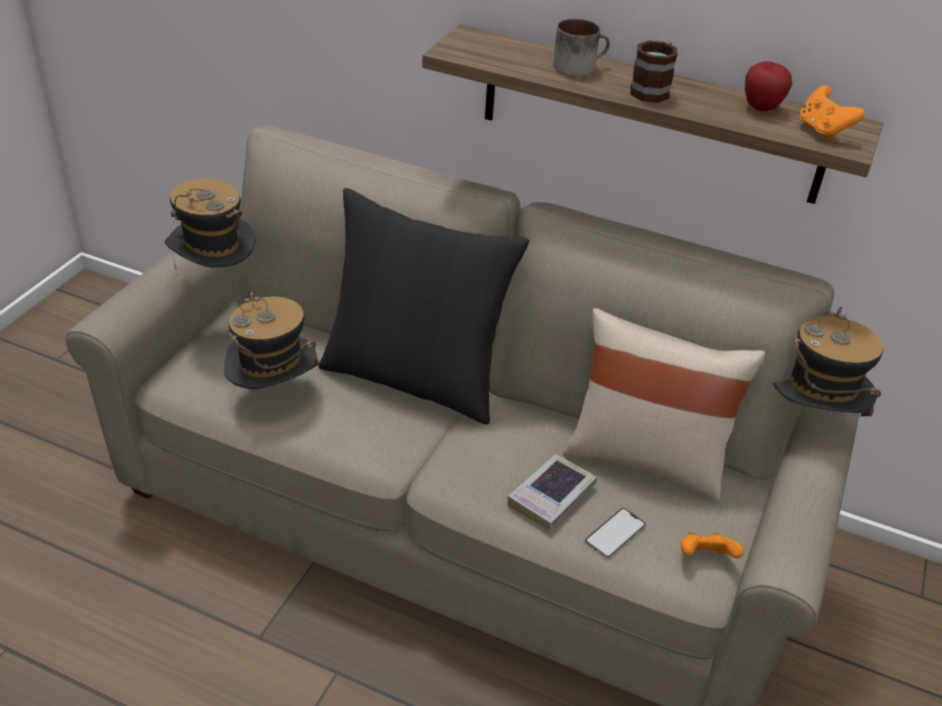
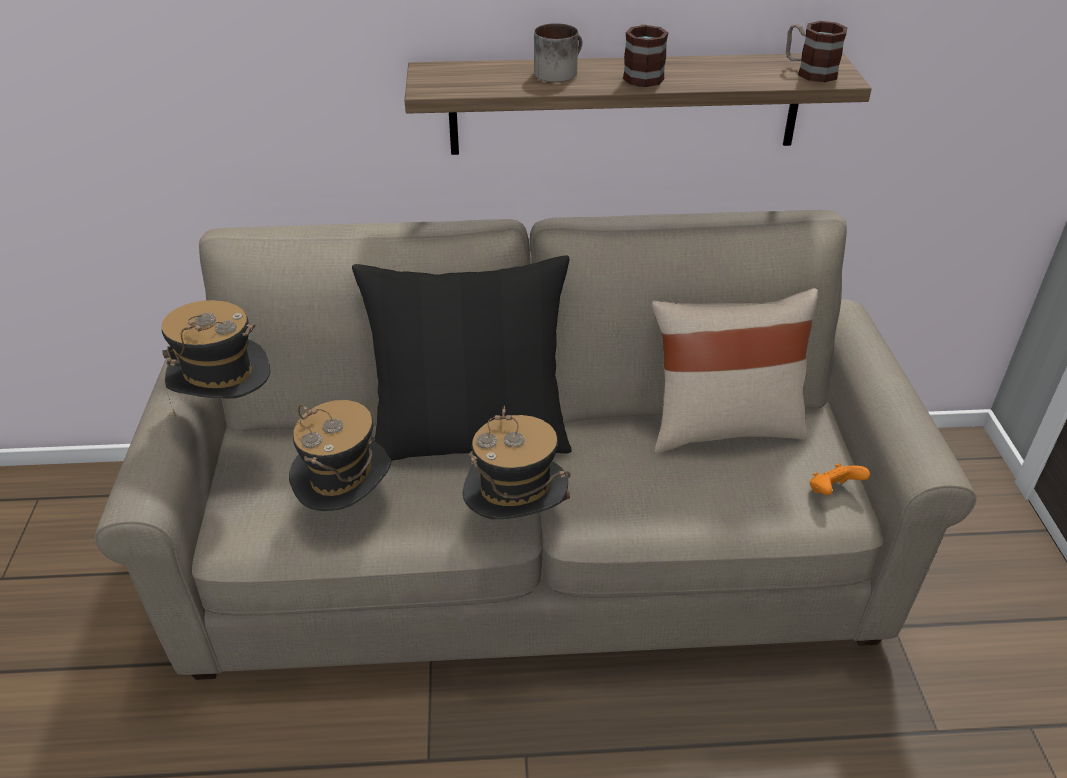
camera: 25 degrees left, 0 degrees up
book [508,454,597,530] -> none
phone [585,508,646,558] -> none
apple [745,61,792,111] -> none
hat [773,307,883,416] -> hat moved to [463,406,571,519]
orange game controller [799,86,865,140] -> mug [786,21,848,82]

